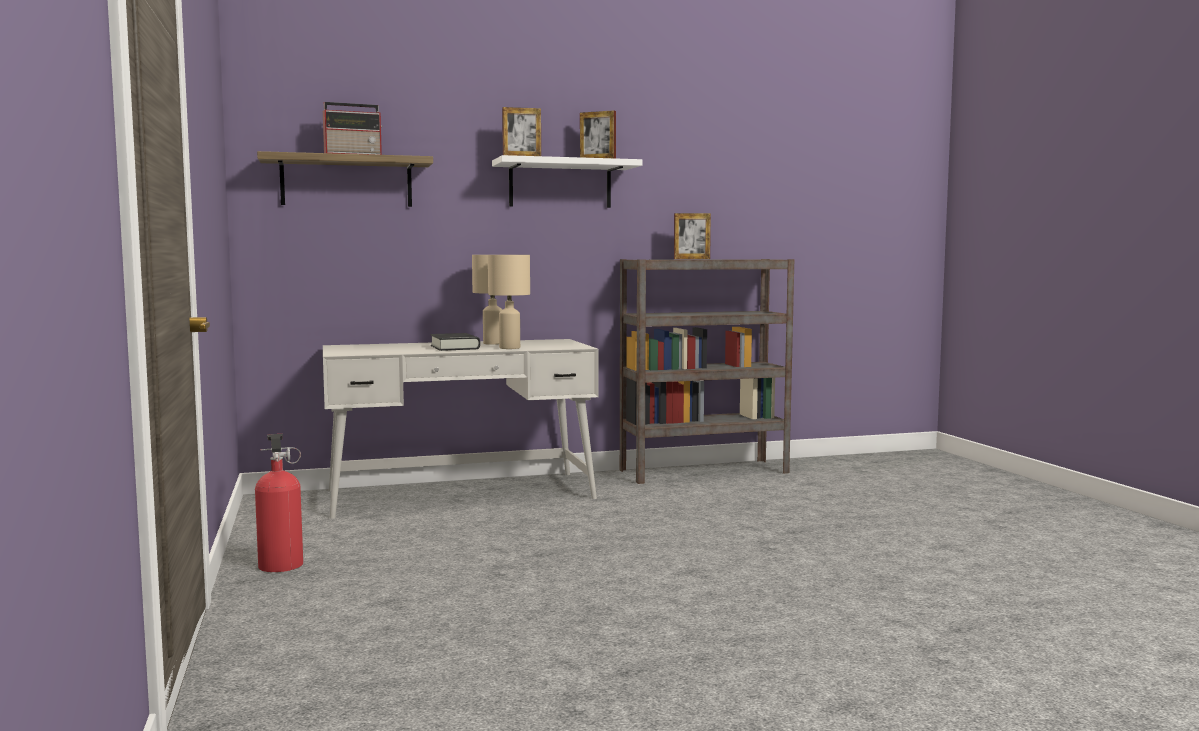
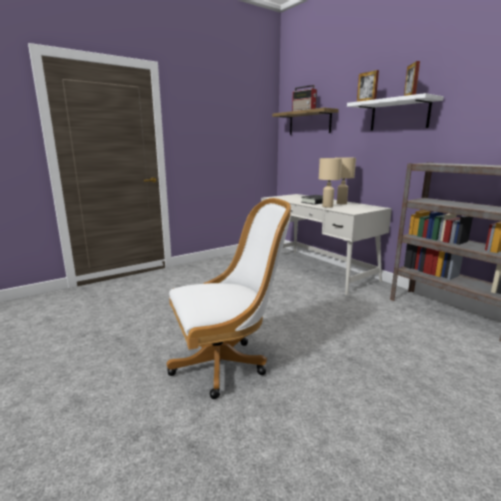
camera: 70 degrees right, 10 degrees up
fire extinguisher [255,434,303,572] -> none
picture frame [674,213,711,259] -> none
none -> white office chair [167,198,291,399]

